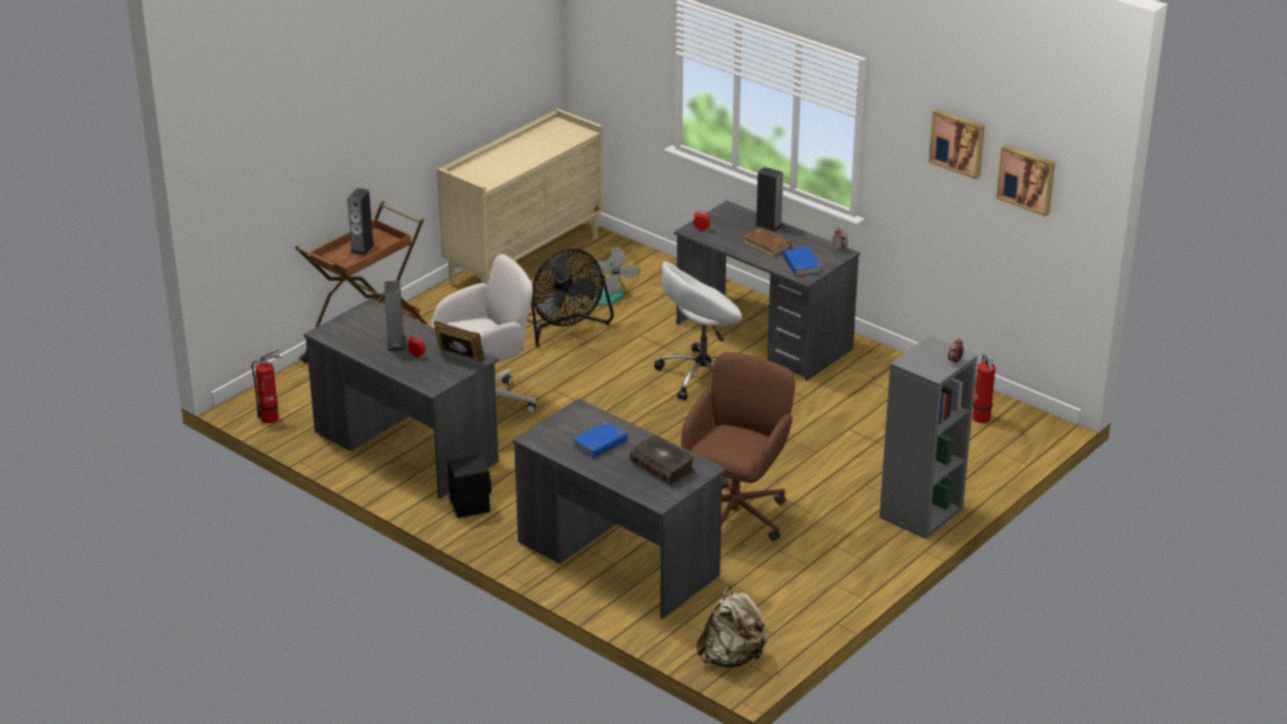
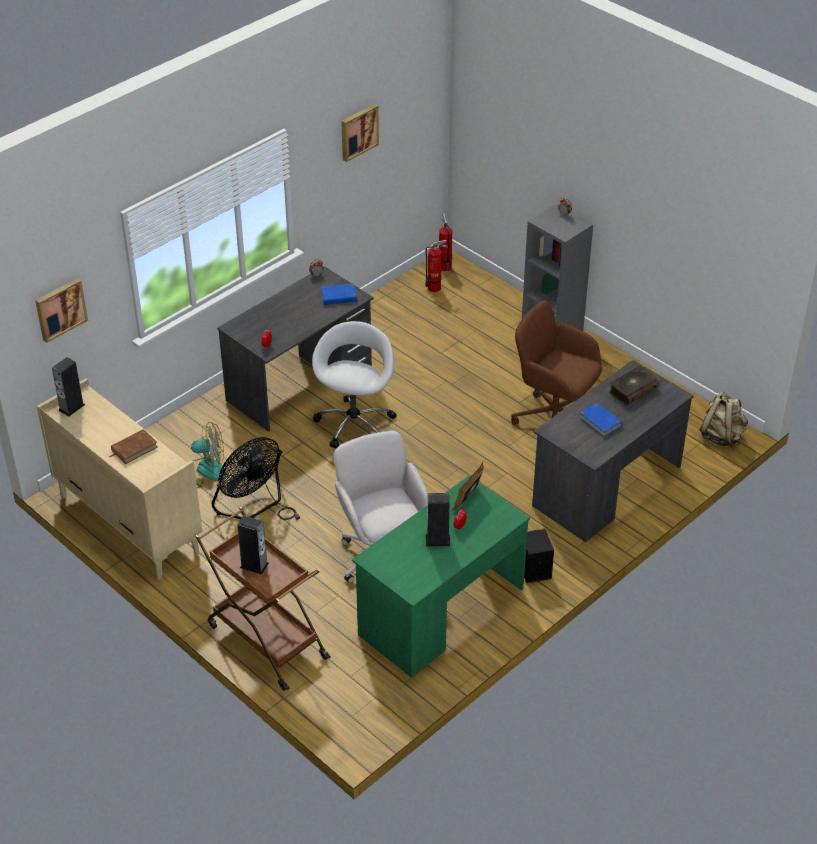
camera: 85 degrees left, 10 degrees up
fire extinguisher [252,348,281,423] -> fire extinguisher moved to [439,213,452,271]
grey desk [304,298,499,499] -> green desk [352,476,530,678]
black fan [527,249,614,347] -> black fan turned 105 degrees counterclockwise [212,437,300,520]
white office chair [654,261,742,400] -> white office chair turned 135 degrees counterclockwise [312,321,397,448]
brown book [743,227,791,257] -> brown book moved to [109,429,158,464]
speaker [755,167,783,232] -> speaker moved to [52,357,85,416]
picture [996,145,1055,217] -> picture moved to [35,278,88,343]

